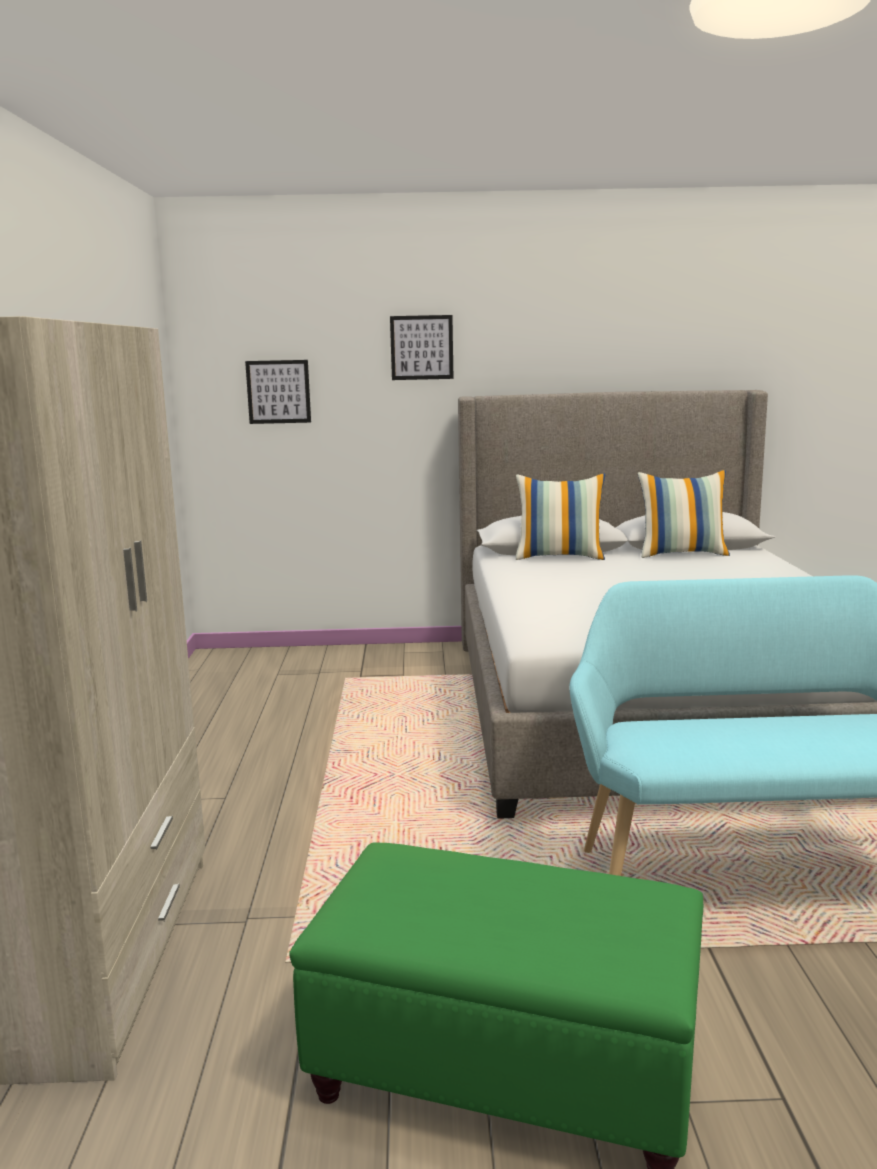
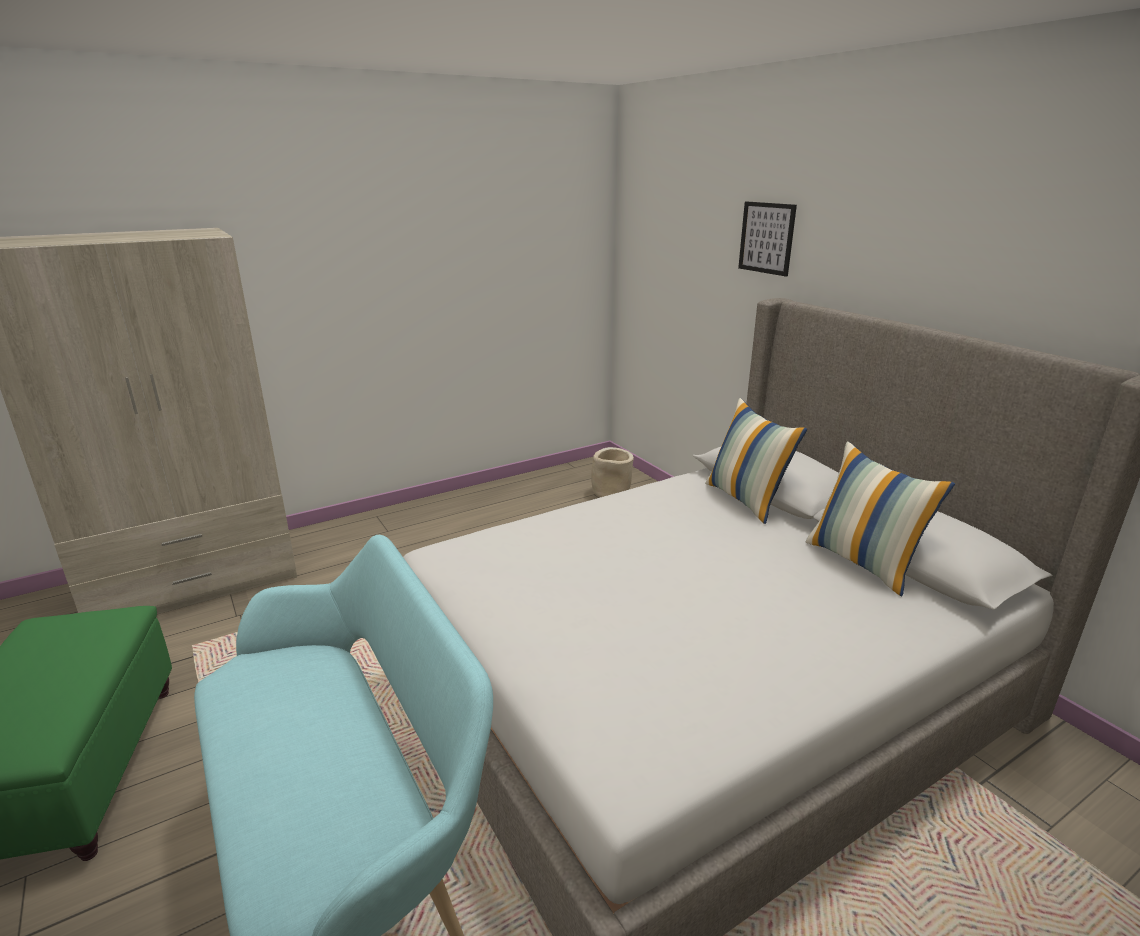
camera: 60 degrees right, 10 degrees up
picture [245,360,311,424] -> none
none -> beige planter [591,447,634,497]

